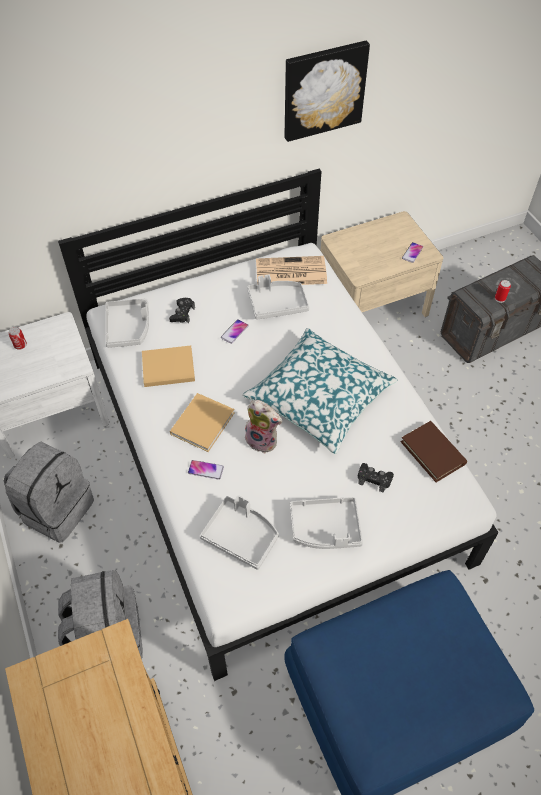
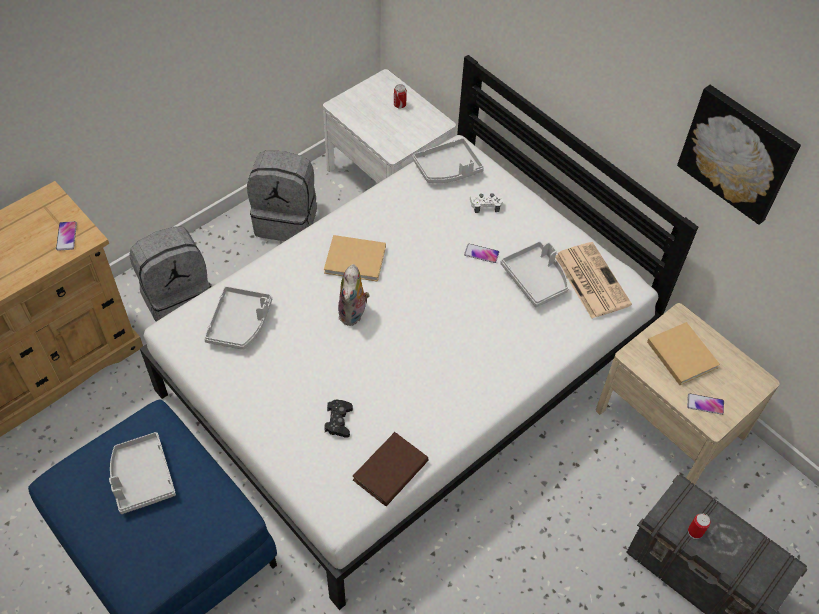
camera: 70 degrees right, 0 degrees up
beige book [142,346,195,387] -> beige book moved to [647,322,720,385]
black game controller [169,298,195,323] -> white game controller [470,193,503,213]
phone [188,460,224,480] -> phone moved to [56,221,77,251]
pillow [242,328,397,454] -> none
grey tray [290,497,363,549] -> grey tray moved to [109,432,176,514]

